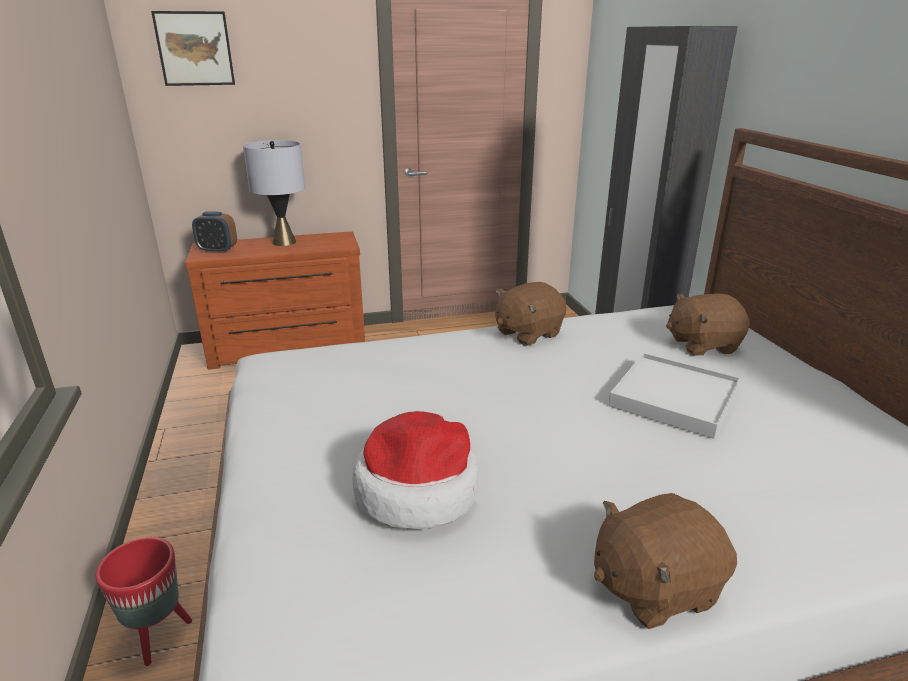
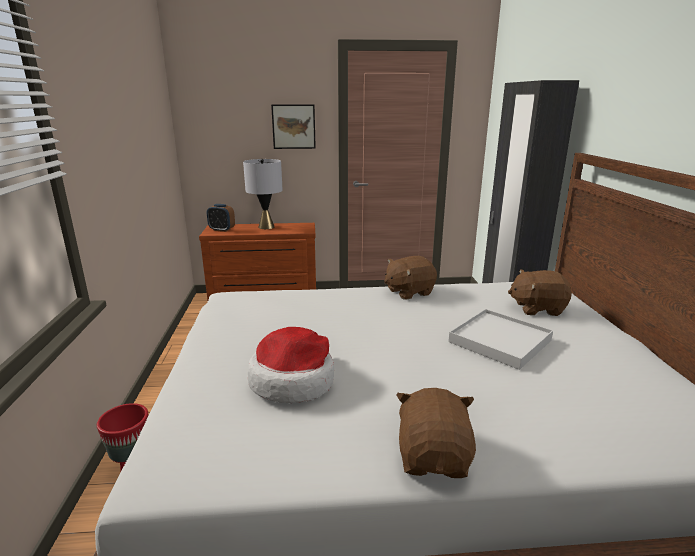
camera: 10 degrees right, 5 degrees down
picture [151,11,235,86] -> picture moved to [271,104,316,149]
brown plush toy [594,493,737,629] -> brown plush toy turned 105 degrees clockwise [396,388,476,478]

